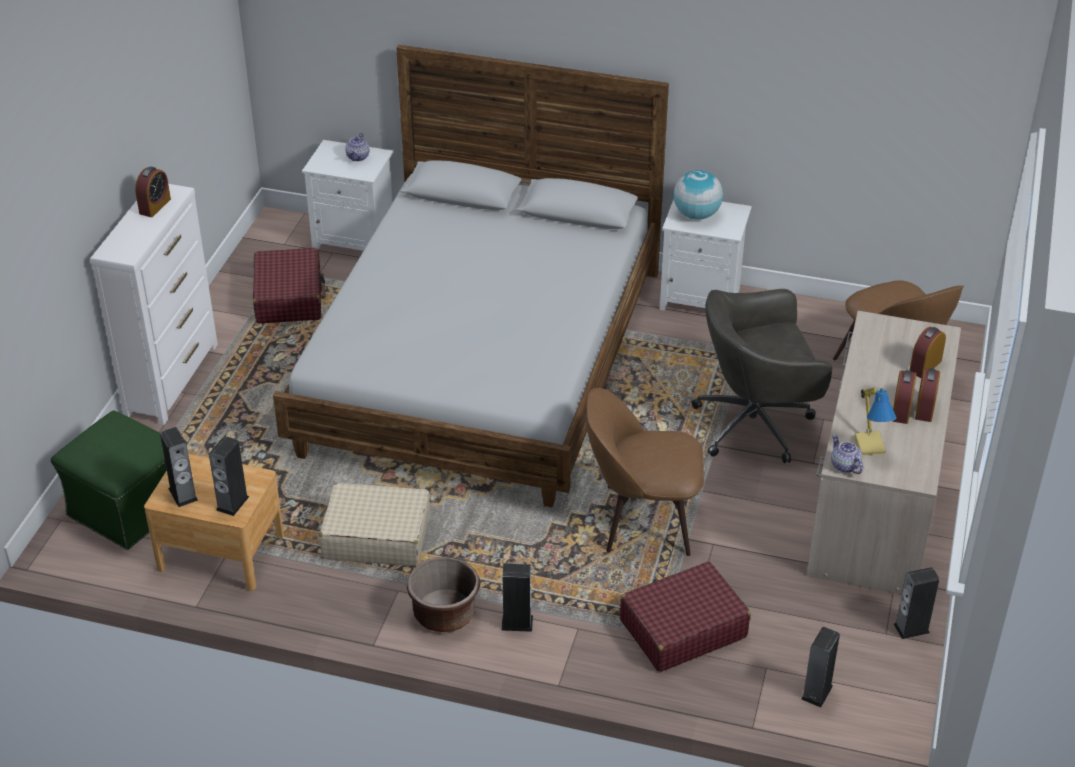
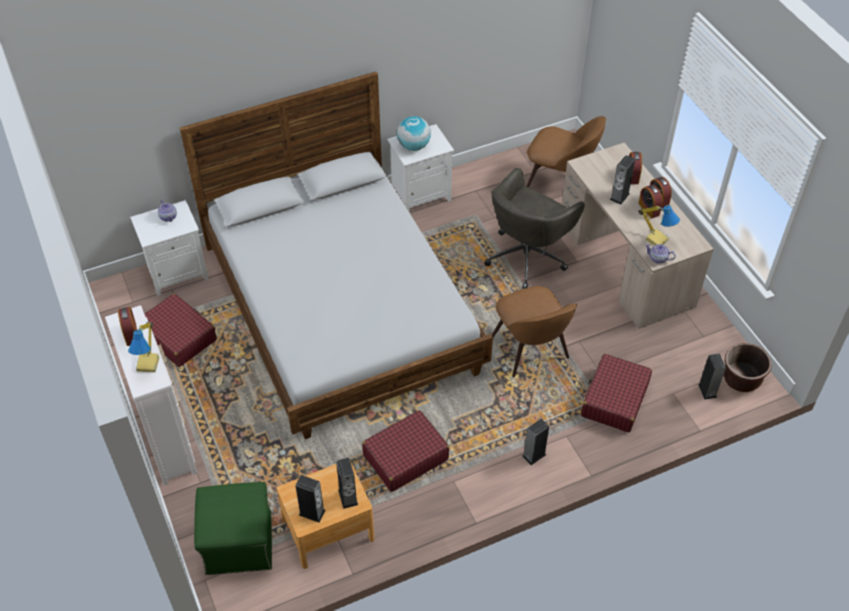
camera: 40 degrees left, 10 degrees up
beige suitcase [319,483,430,566] -> red suitcase [362,410,449,492]
brown planter [407,557,480,632] -> brown planter moved to [724,343,772,392]
brown chair [586,388,704,556] -> brown chair turned 75 degrees counterclockwise [492,286,577,377]
speaker [894,567,939,639] -> speaker moved to [610,155,635,205]
none -> table lamp [128,322,160,373]

